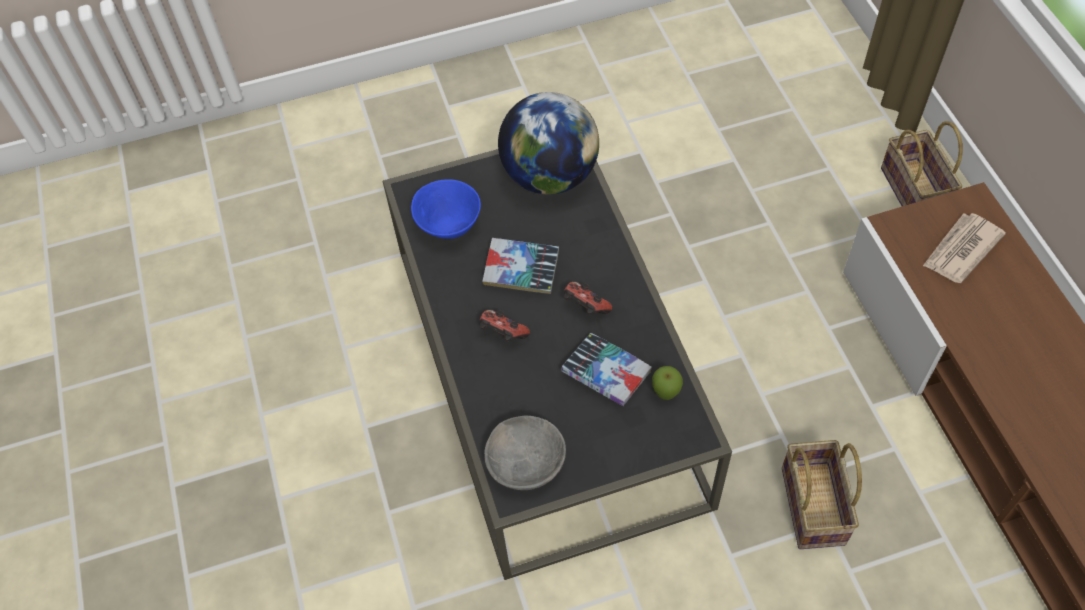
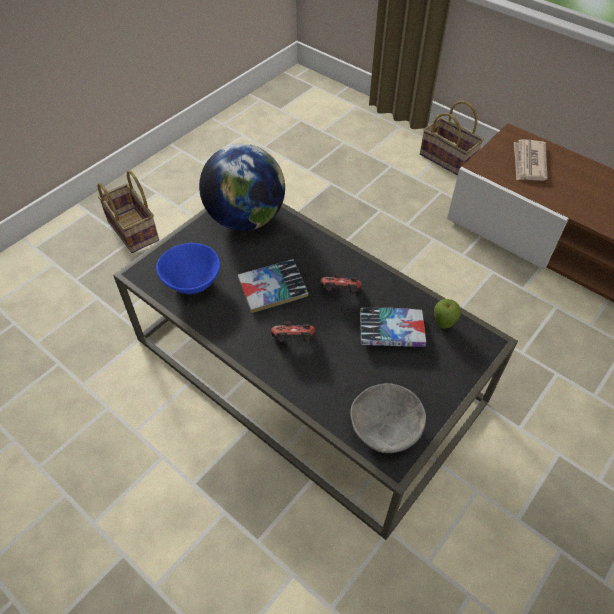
camera: 35 degrees left, 5 degrees down
basket [782,440,862,549] -> basket moved to [97,170,159,253]

